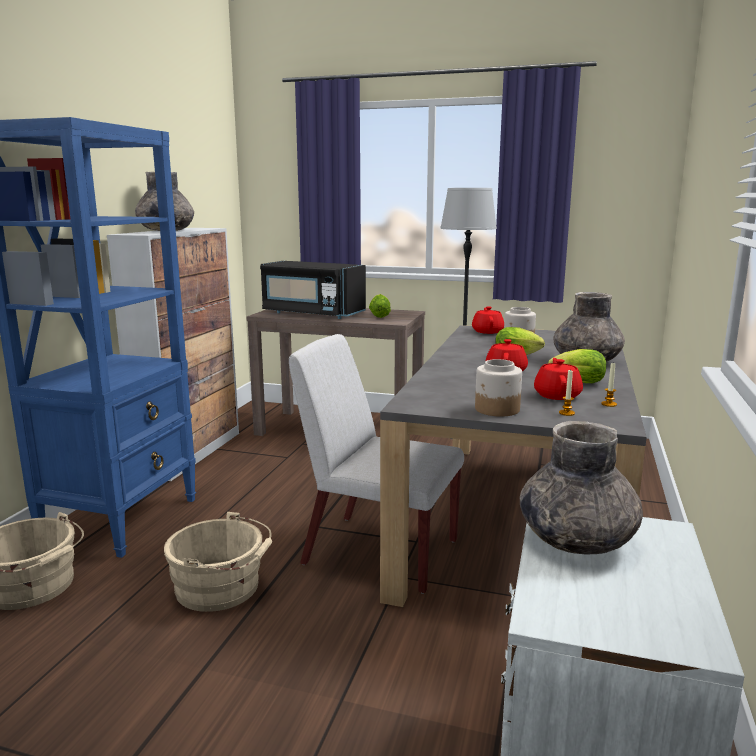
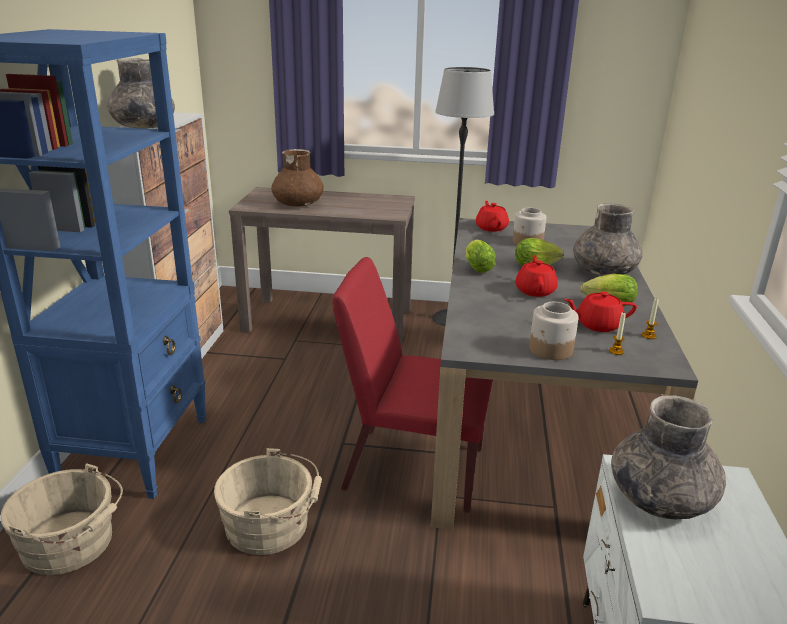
camera: 10 degrees left, 10 degrees up
black microwave [260,261,366,319] -> brown vase [271,149,324,207]
white chair [289,334,464,594] -> red chair [332,257,493,513]
lettuce [369,294,391,318] -> lettuce moved to [466,240,496,273]
red teapot [534,358,583,400] -> red teapot turned 90 degrees counterclockwise [564,291,637,332]

